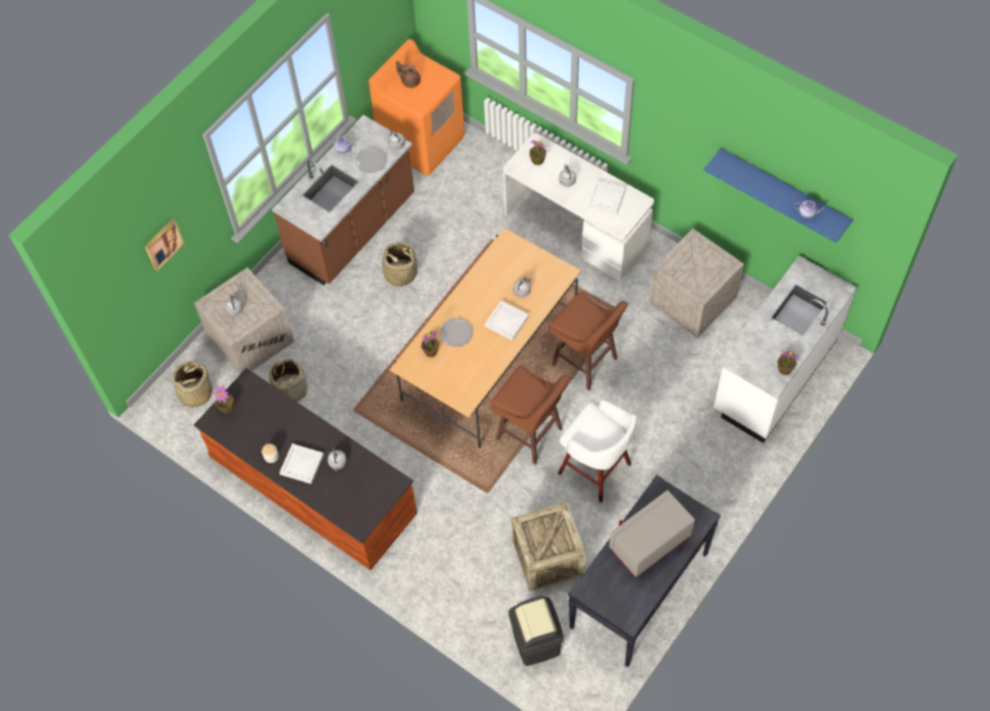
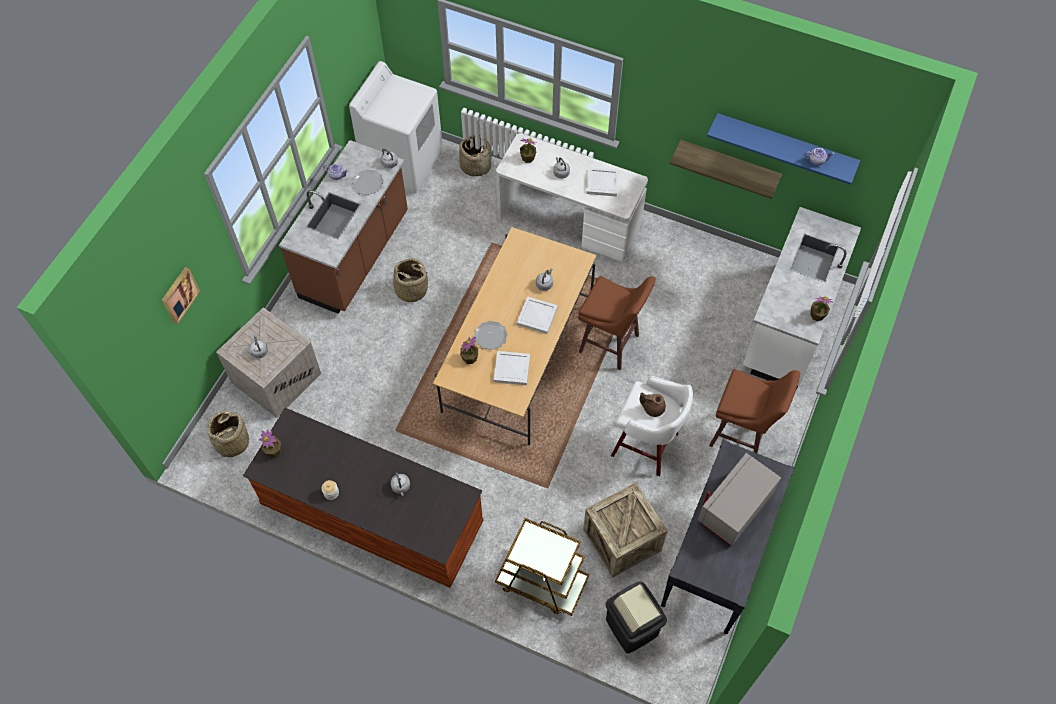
camera: 15 degrees left, 0 degrees up
basket [269,358,307,402] -> basket moved to [459,135,492,176]
white tray [279,444,324,484] -> white tray moved to [494,351,530,385]
orange washing machine [369,39,465,176] -> white washing machine [349,61,443,194]
brown teapot [396,61,421,88] -> brown teapot moved to [640,392,666,417]
brown stool [490,365,570,464] -> brown stool moved to [709,369,800,453]
crate [648,229,744,338] -> none
none -> brown cart [495,518,589,616]
none -> shelf [669,140,782,199]

